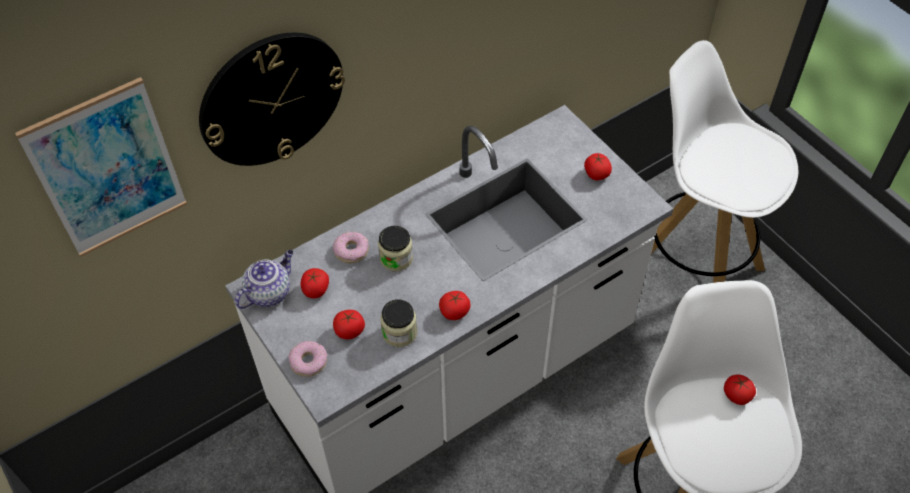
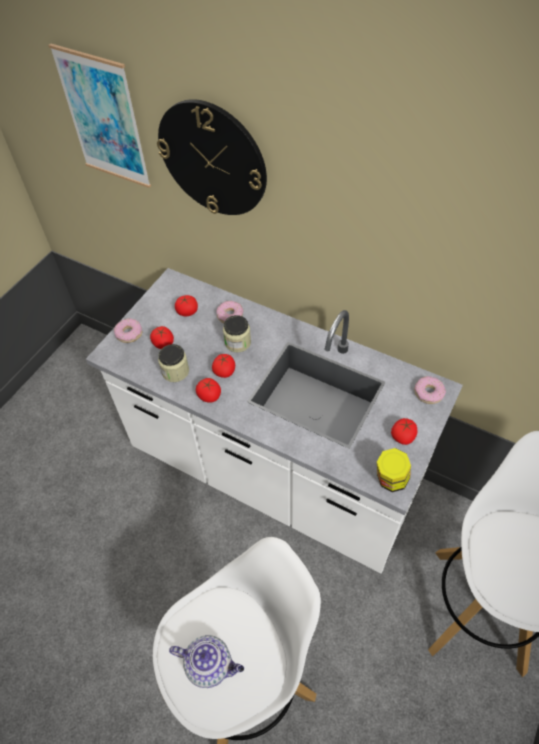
camera: 65 degrees right, 0 degrees up
teapot [235,250,293,309] -> teapot moved to [169,635,244,688]
tomato [724,374,756,405] -> tomato moved to [212,354,235,378]
none -> jar [377,448,411,492]
none -> donut [414,376,446,404]

